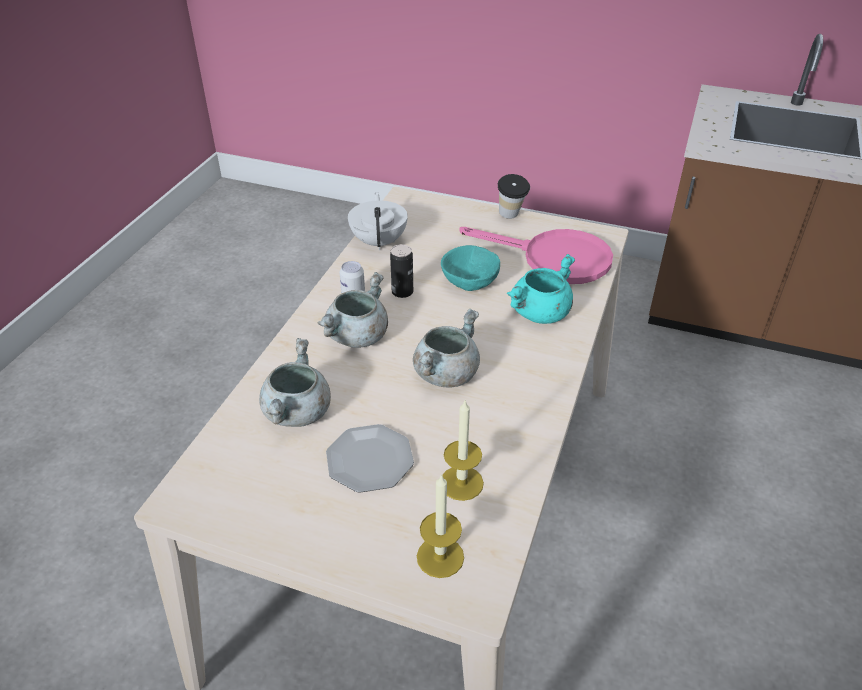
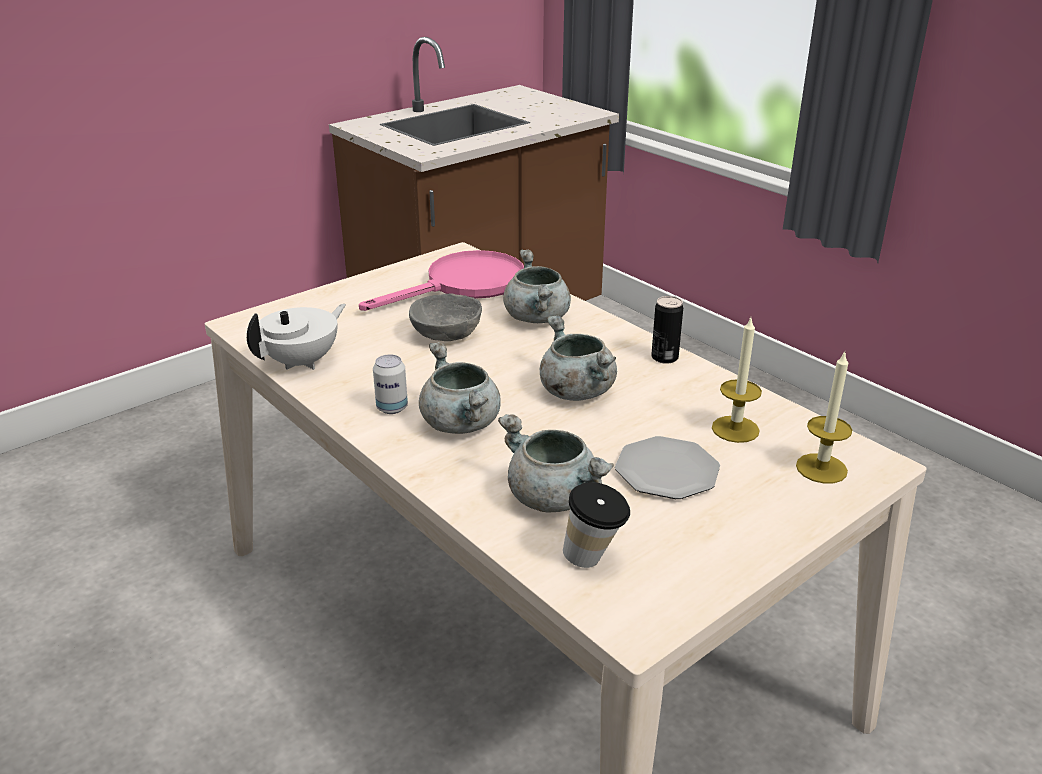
camera: 60 degrees left, 10 degrees down
white teapot [348,192,408,250] -> white teapot turned 105 degrees clockwise [247,304,346,370]
can [390,244,413,298] -> can moved to [651,296,683,364]
turquoise bowl [441,245,500,291] -> grey bowl [409,293,482,341]
cup [498,174,530,219] -> cup moved to [563,482,630,568]
turquoise cooking pot [507,254,575,324] -> grey cooking pot [503,250,571,323]

